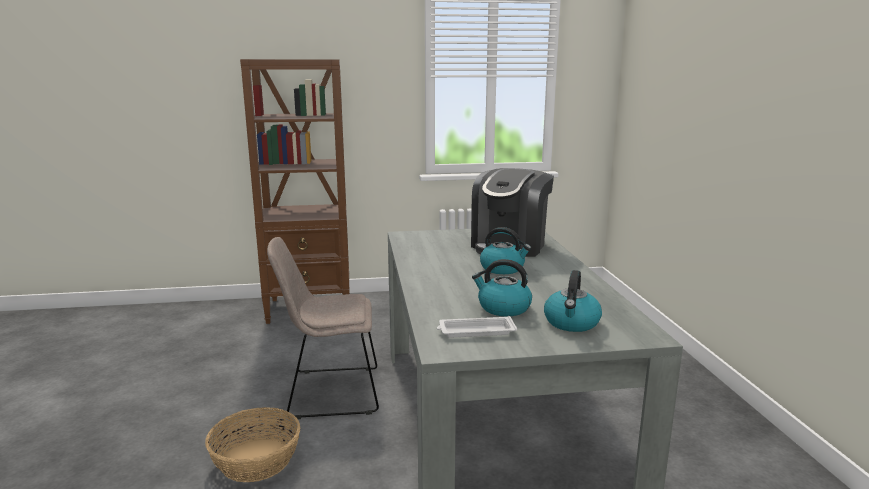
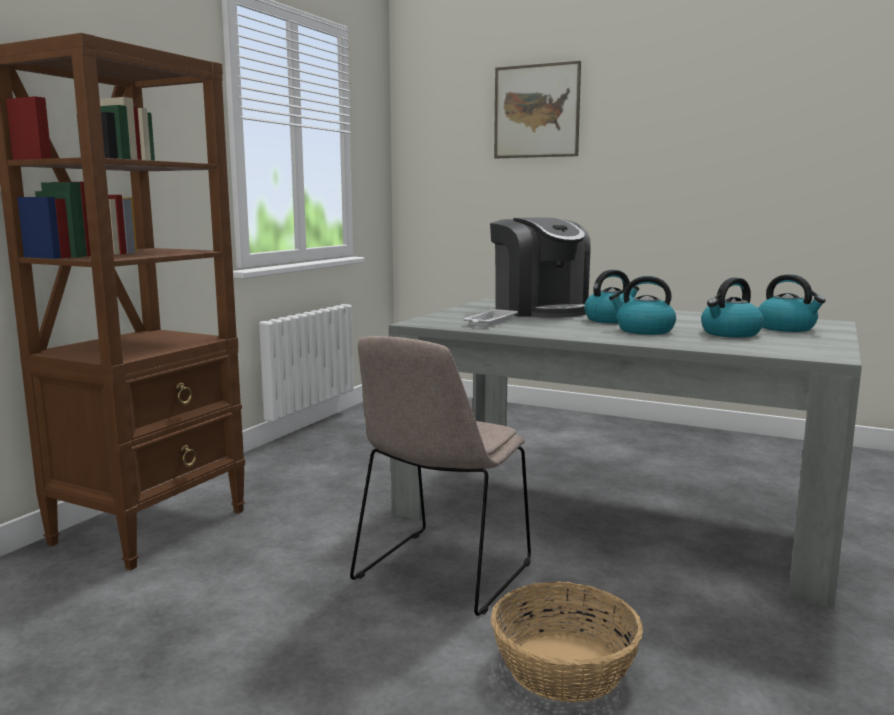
camera: 55 degrees left, 5 degrees down
white tray [437,316,517,338] -> white tray moved to [464,309,518,327]
none -> picture [494,61,581,158]
none -> kettle [609,276,676,335]

